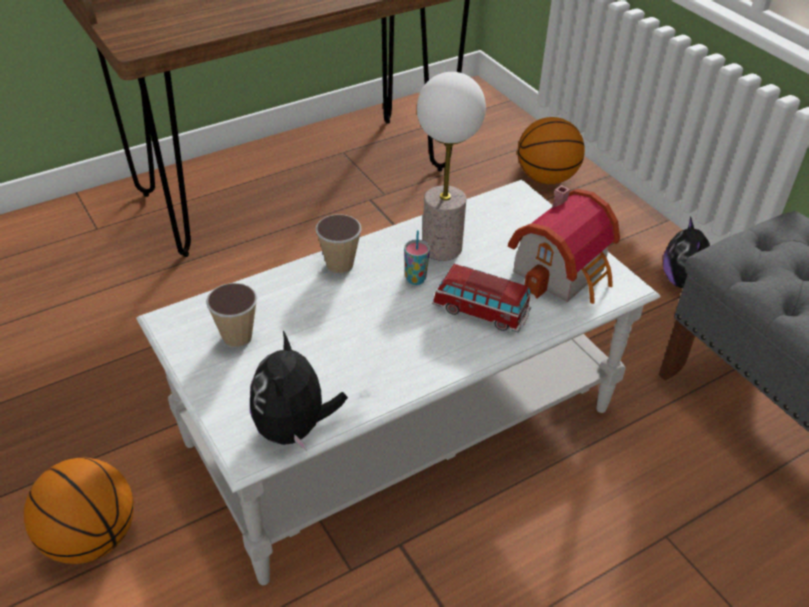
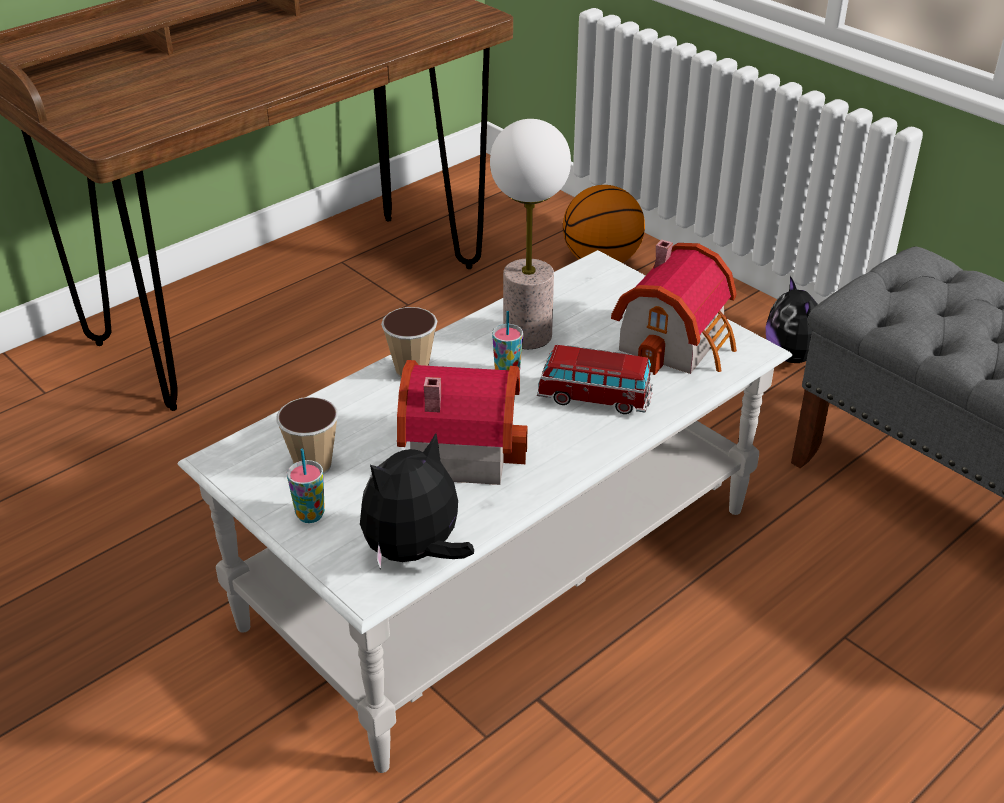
camera: 10 degrees left, 5 degrees down
basketball [24,458,134,564] -> none
plush toy [250,331,348,451] -> plush toy turned 60 degrees clockwise [360,433,474,570]
none -> cup [287,449,325,523]
none -> toy house [397,360,527,485]

